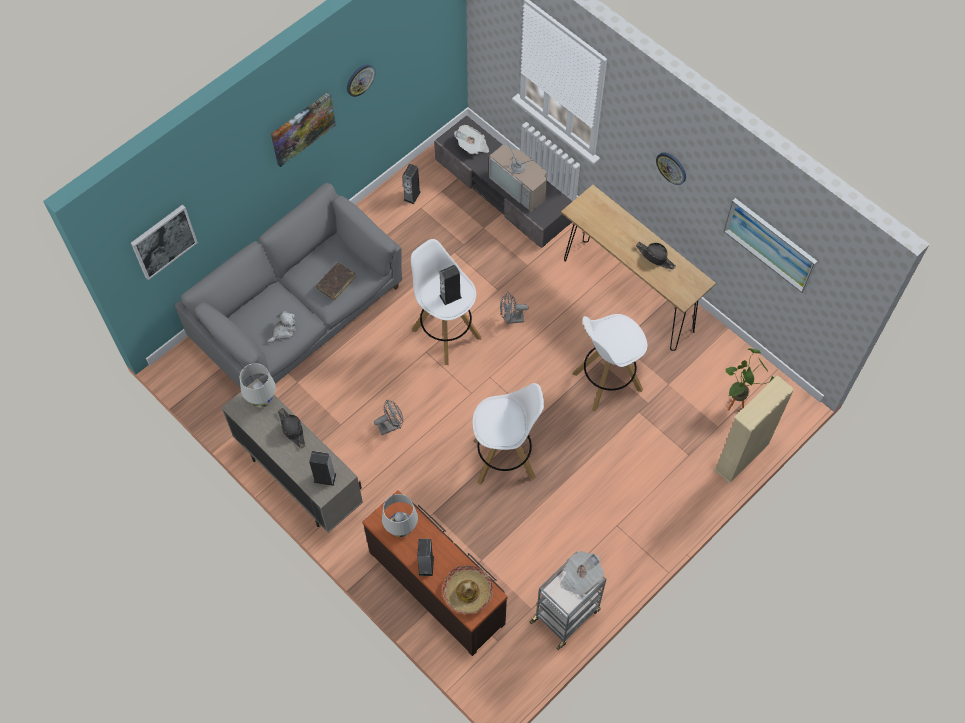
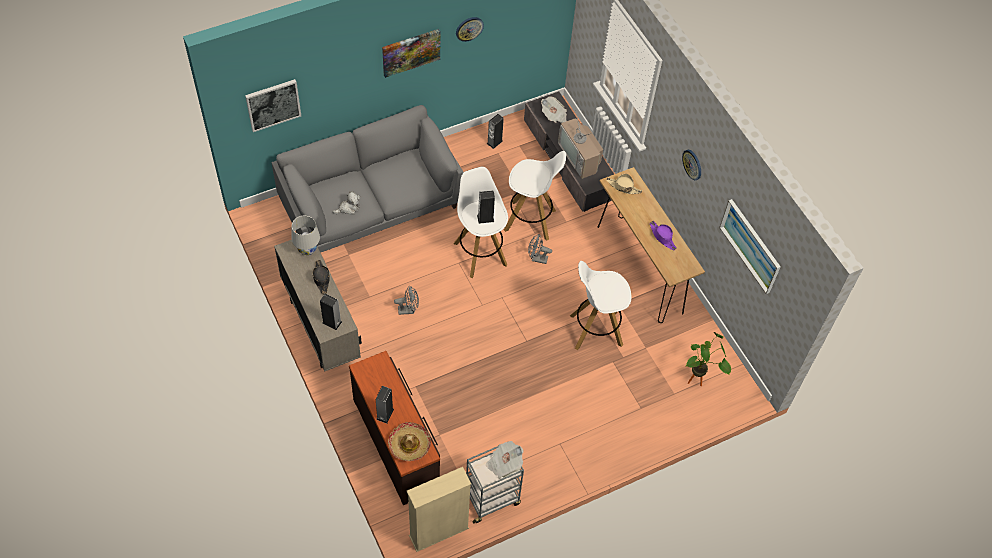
camera: 15 degrees right, 5 degrees down
brown book [316,262,356,300] -> none
white table lamp [382,494,418,537] -> none
white stool [472,383,544,484] -> white stool moved to [504,151,566,241]
black hat [636,242,676,269] -> purple hat [650,221,677,250]
beige bookcase [714,375,794,484] -> beige bookcase moved to [407,467,471,552]
none -> beige hat [607,174,642,194]

